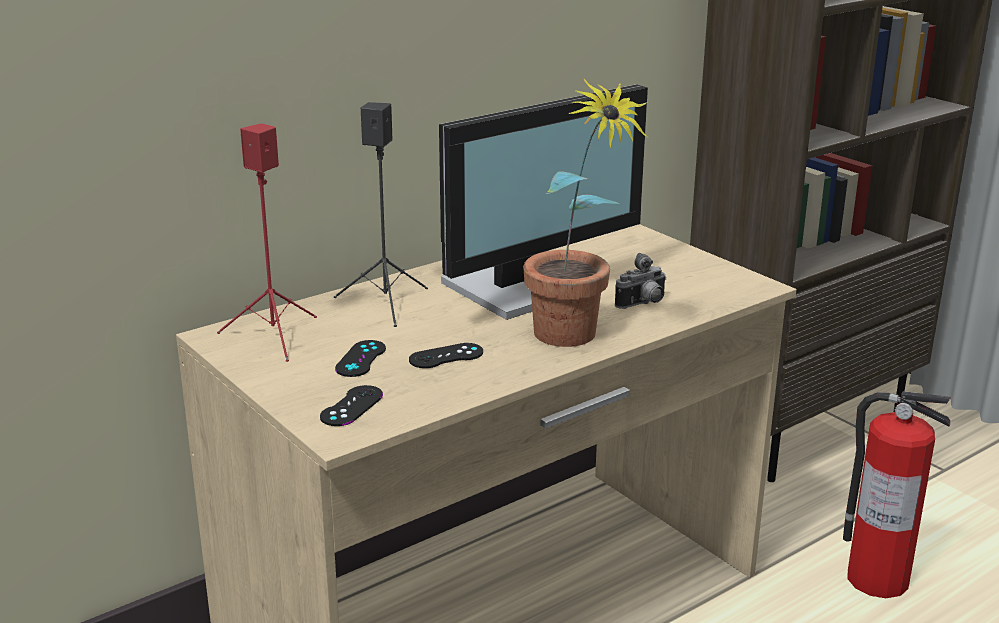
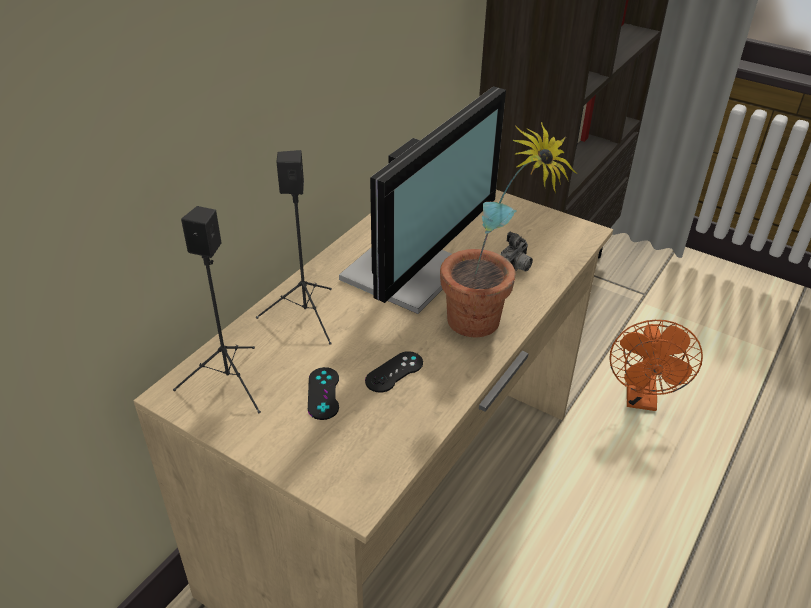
camera: 20 degrees left, 15 degrees up
red speaker [217,123,317,362] -> black speaker [173,206,261,413]
black game controller [320,385,383,426] -> none
fire extinguisher [843,391,951,598] -> orange fan [609,320,703,411]

